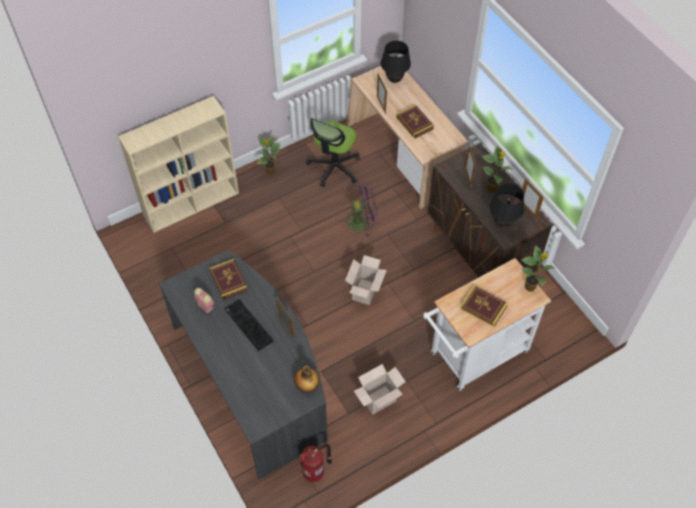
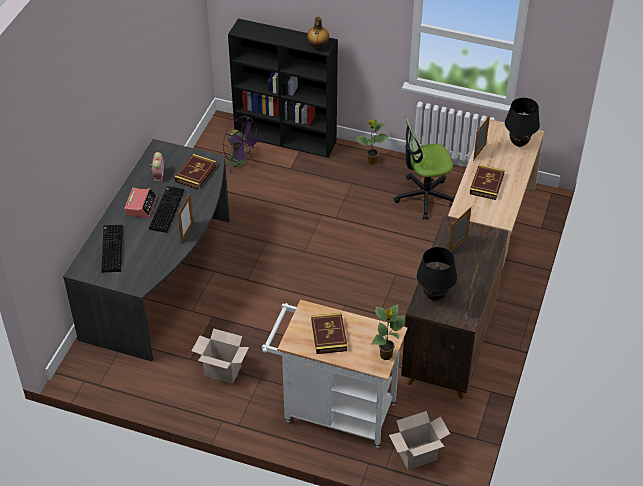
camera: 50 degrees right, 10 degrees down
beige bookcase [118,96,239,233] -> black bookcase [228,19,338,158]
bottle [294,366,319,393] -> bottle moved to [307,17,329,50]
fire extinguisher [298,444,332,482] -> none
purple fan [342,183,378,237] -> purple fan moved to [223,116,261,173]
cardboard box [345,255,387,305] -> cardboard box moved to [389,411,450,470]
potted plant [482,145,512,193] -> none
none -> keyboard [101,225,123,272]
none -> alarm clock [124,188,158,218]

